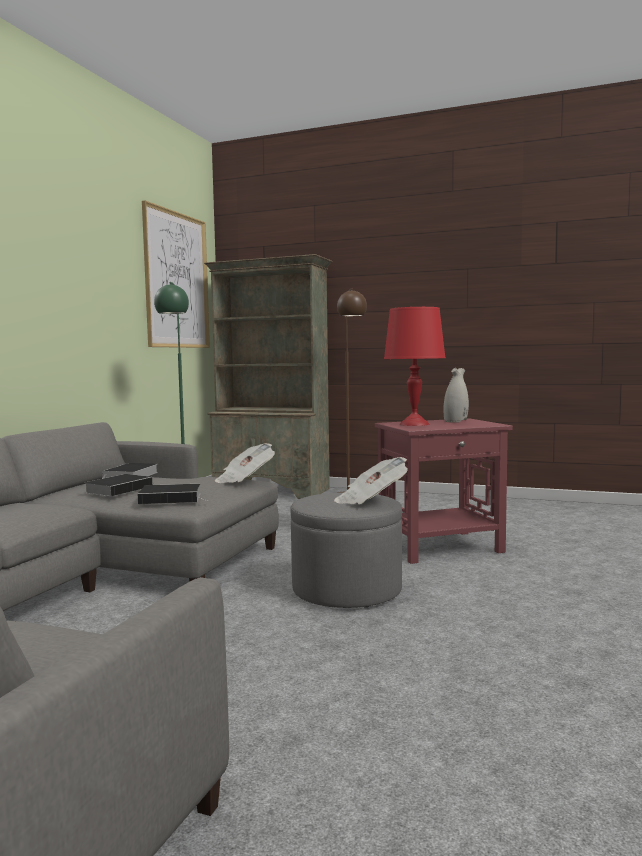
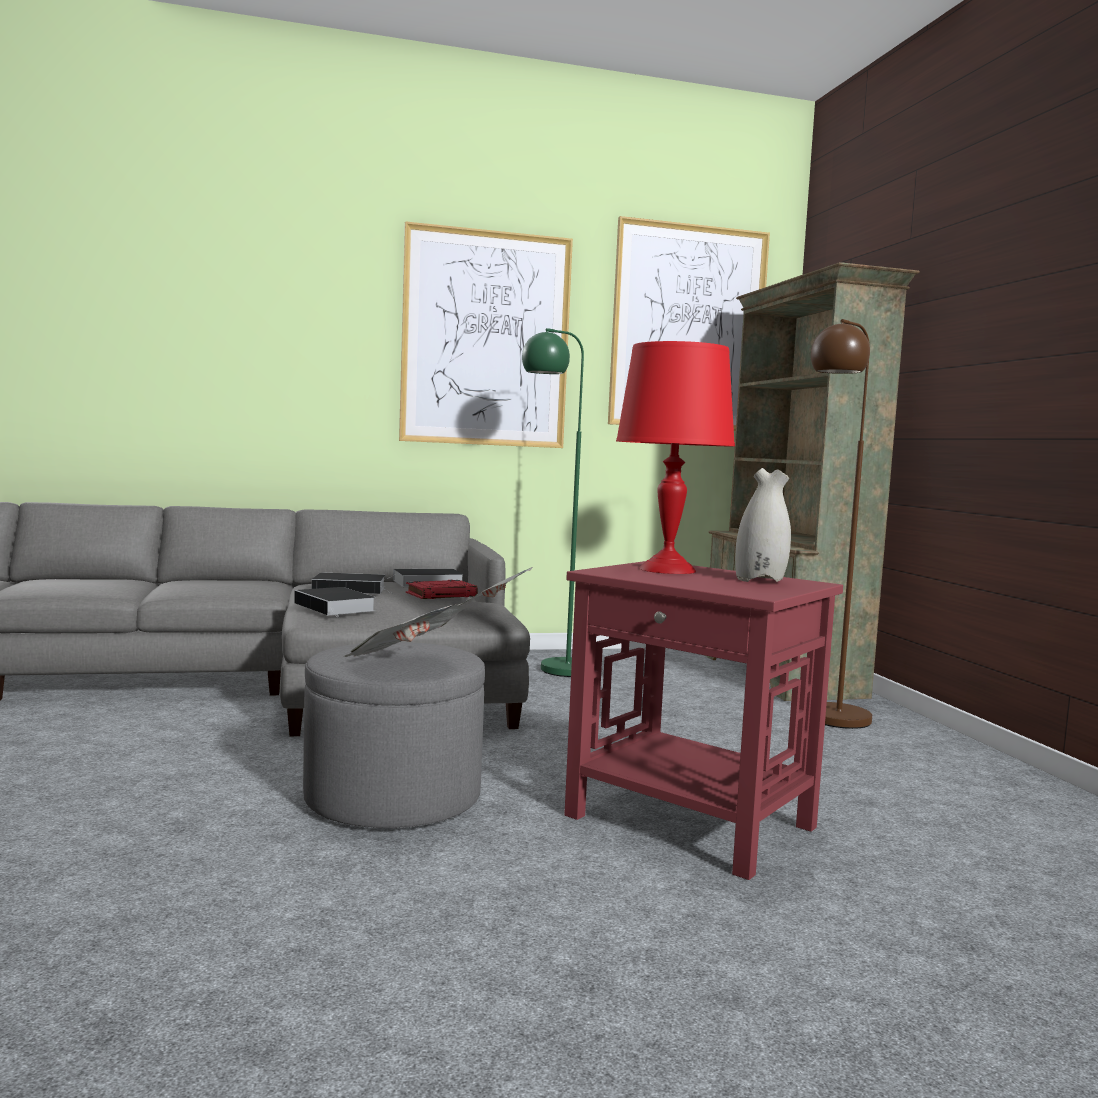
camera: 55 degrees right, 0 degrees up
none -> picture [399,221,573,448]
none -> red book [406,580,478,599]

